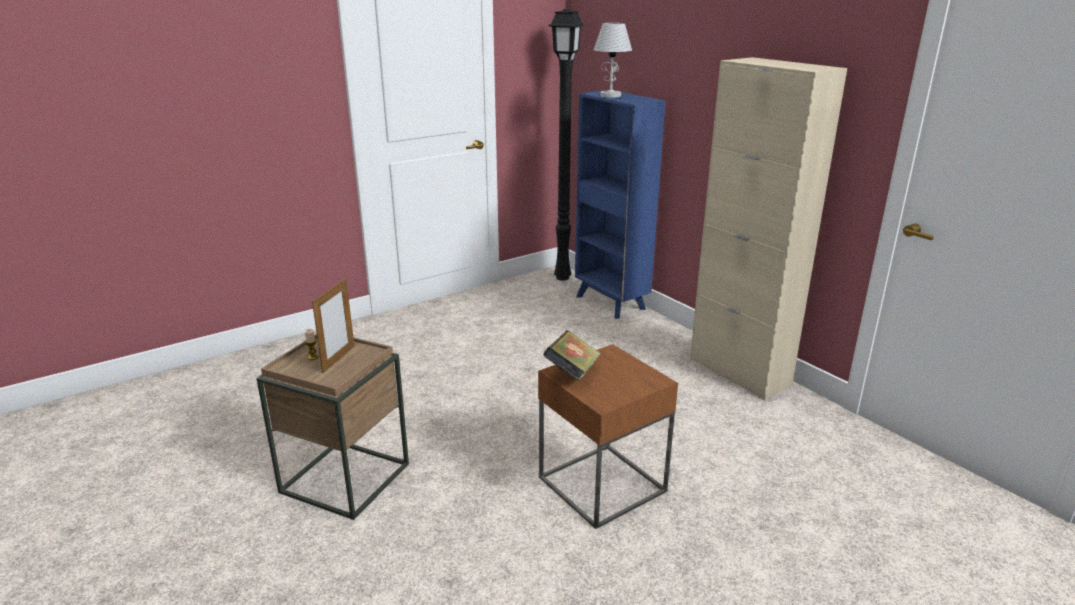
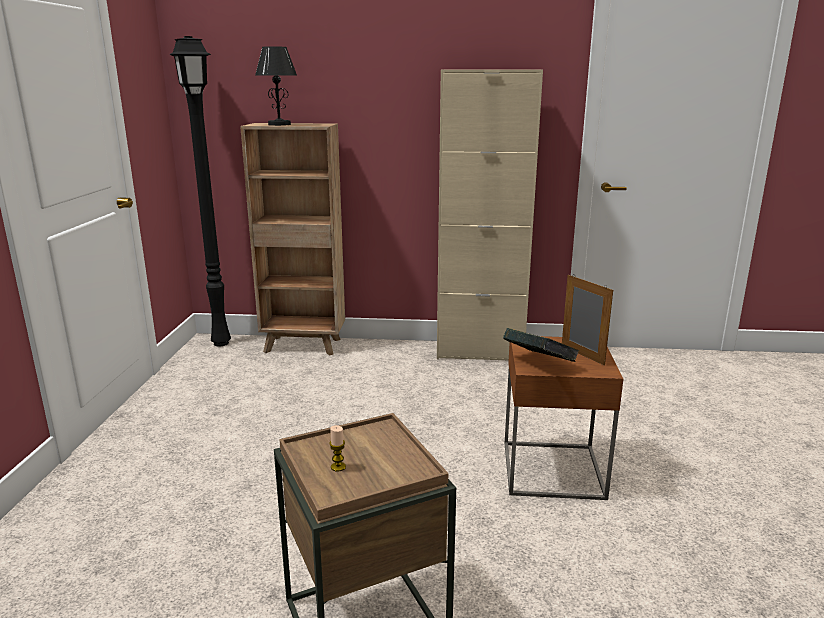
camera: 50 degrees left, 5 degrees down
picture frame [312,278,354,373] -> picture frame moved to [562,274,613,365]
blue bookcase [575,90,665,319] -> brown bookcase [240,123,345,356]
white table lamp [593,23,632,98] -> black table lamp [255,46,297,126]

